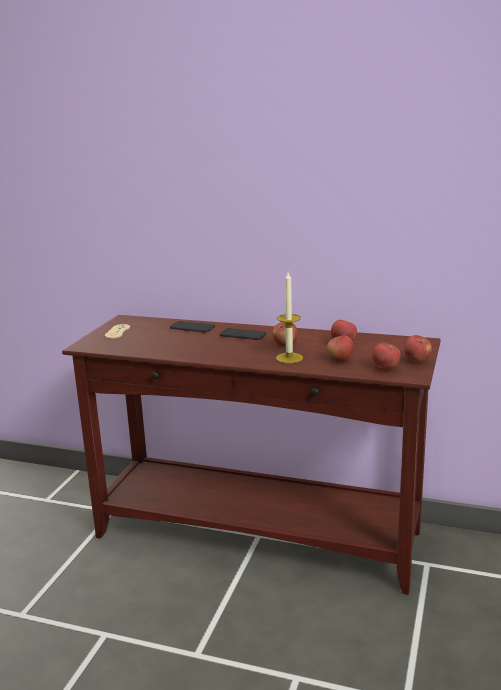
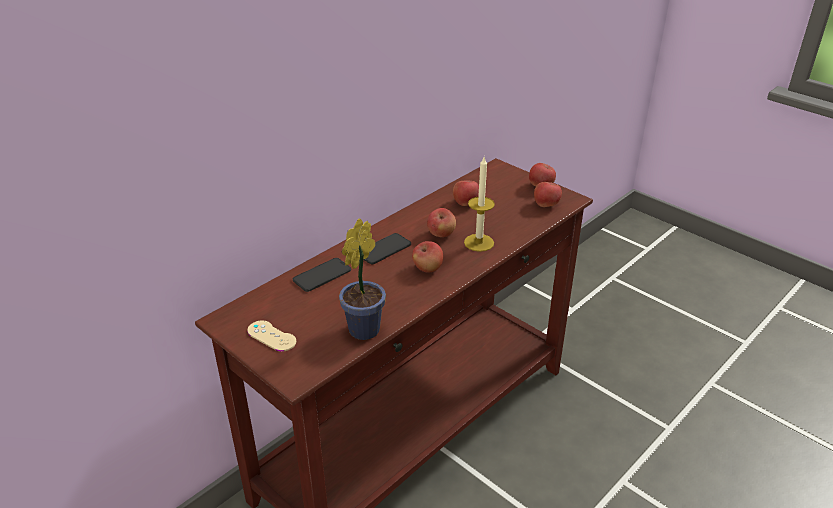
camera: 65 degrees left, 15 degrees up
apple [327,335,354,362] -> apple moved to [412,241,443,273]
none -> potted plant [339,218,386,340]

